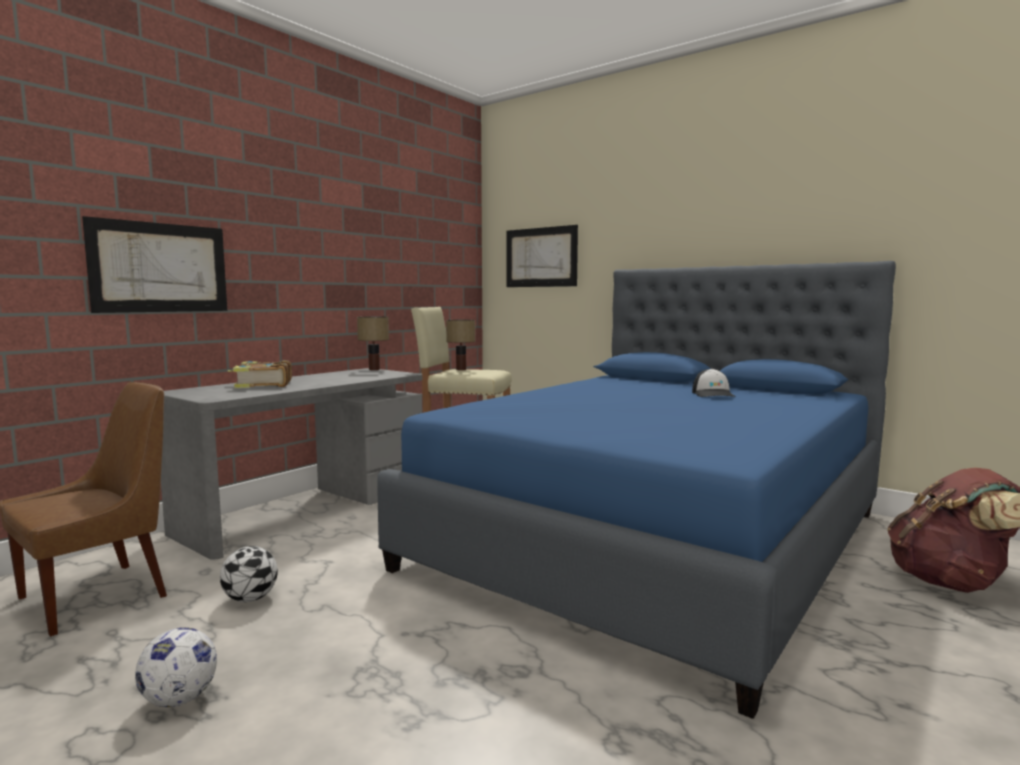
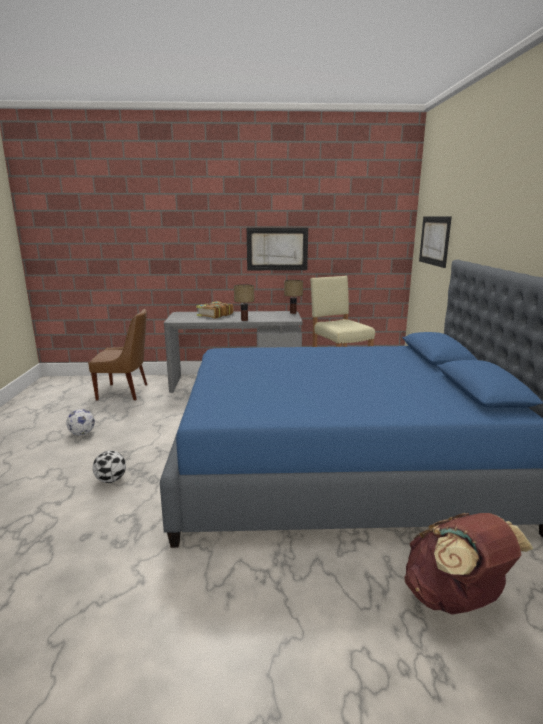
camera: 50 degrees right, 10 degrees up
picture [82,216,227,313] -> picture moved to [247,228,308,270]
football [220,546,278,602] -> football moved to [93,451,126,483]
table lamp [446,320,475,370] -> table lamp moved to [234,284,254,321]
cap [692,368,735,397] -> none

